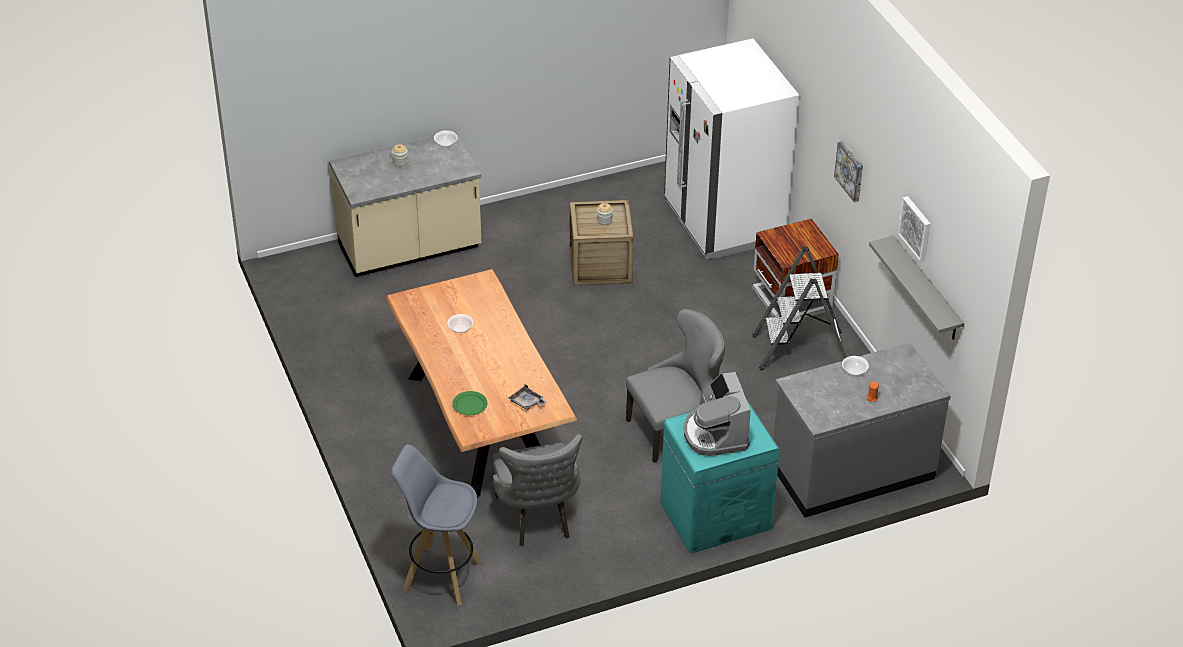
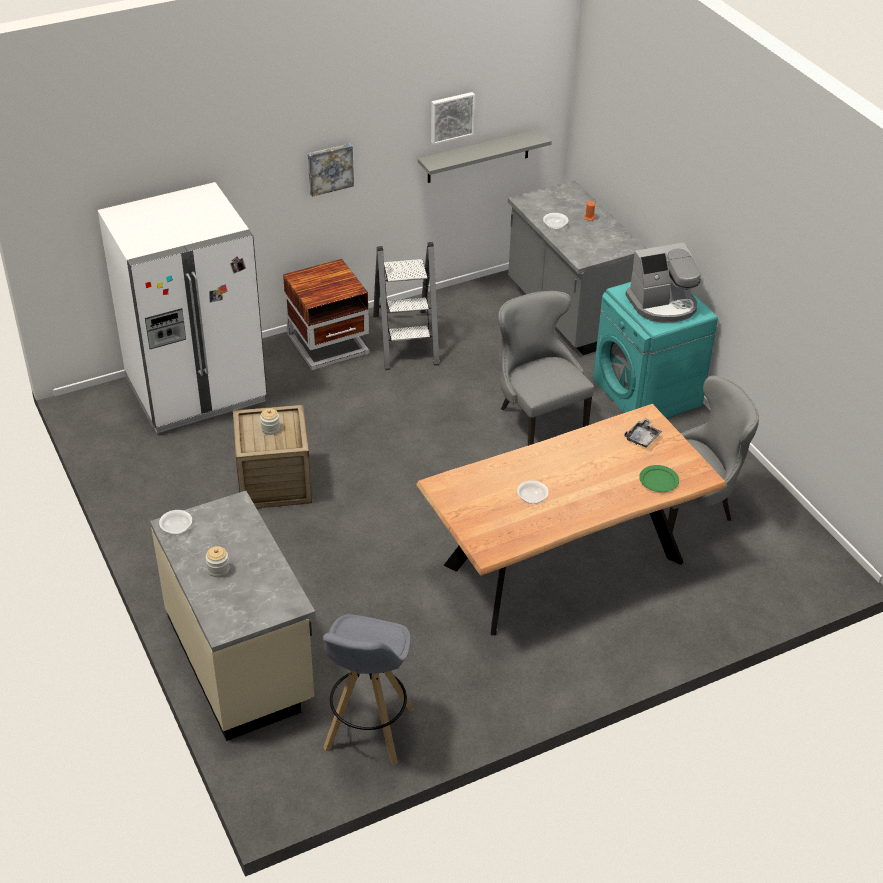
camera: 95 degrees left, 0 degrees up
grey stool [391,444,482,606] -> grey stool moved to [323,614,415,765]

